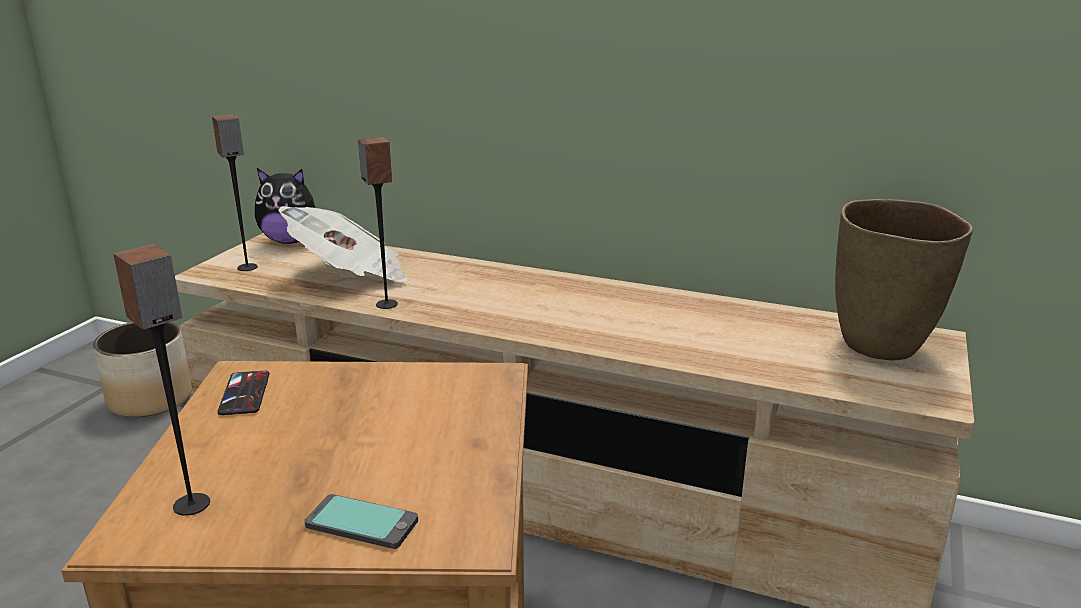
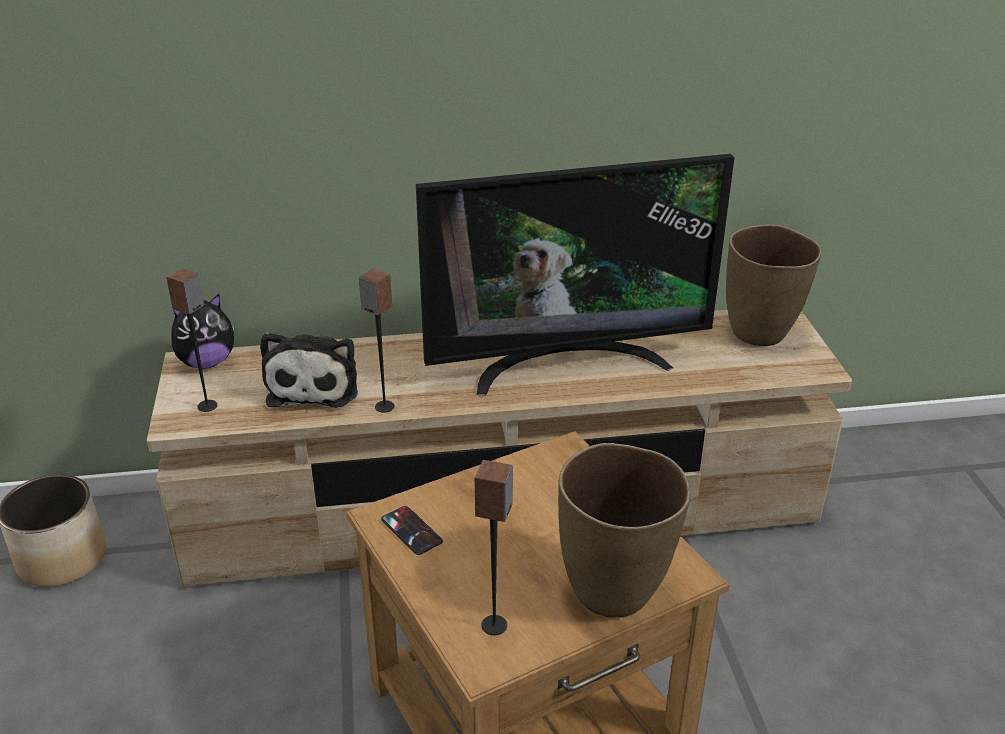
camera: 30 degrees left, 10 degrees up
newspaper [278,206,408,282] -> plush toy [260,332,358,408]
phone [304,494,418,549] -> brown vase [558,443,690,618]
none -> television [416,154,734,396]

